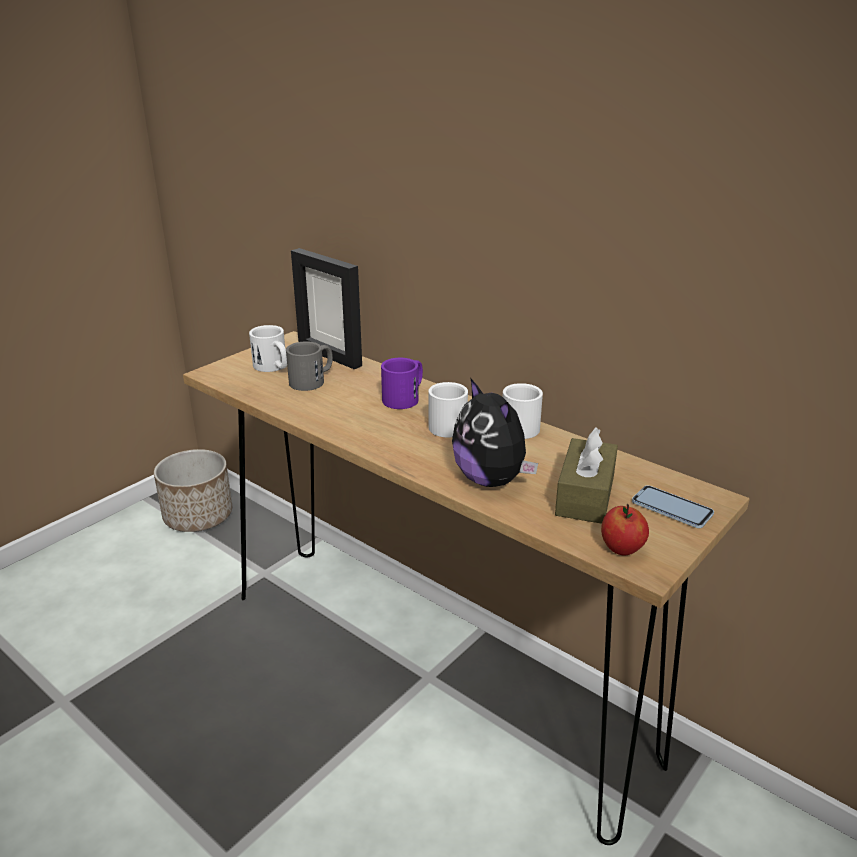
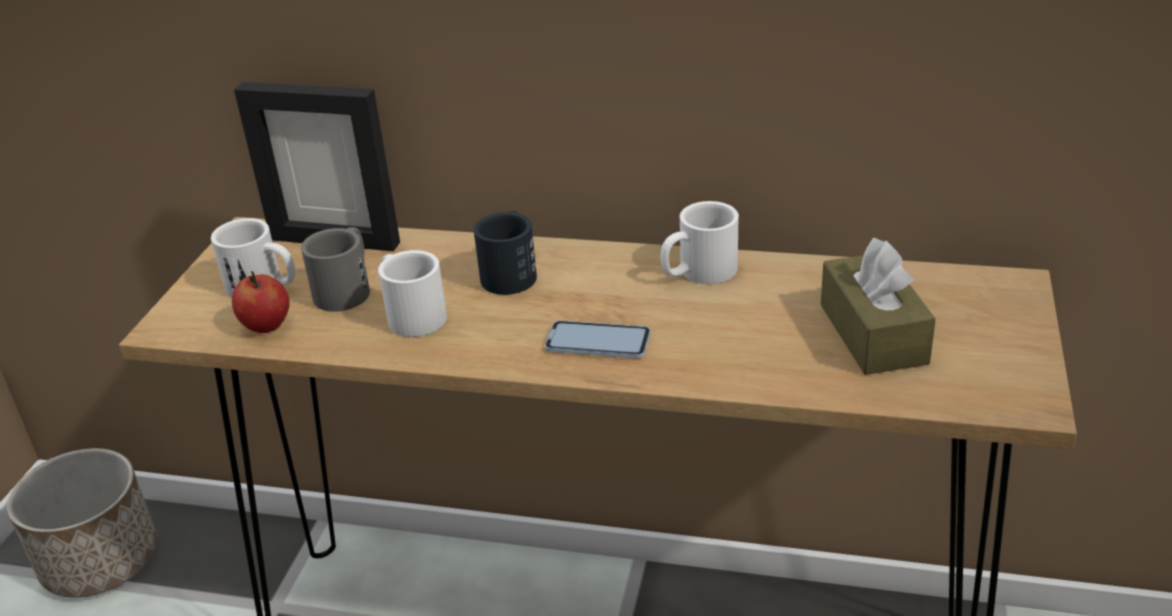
camera: 25 degrees left, 5 degrees up
purple mug [381,358,423,409] -> black mug [473,211,537,295]
white mug [428,382,468,438] -> white mug moved to [378,250,447,337]
plush toy [452,379,538,487] -> none
apple [601,504,649,555] -> apple moved to [232,271,290,333]
phone [632,485,714,528] -> phone moved to [545,320,651,359]

